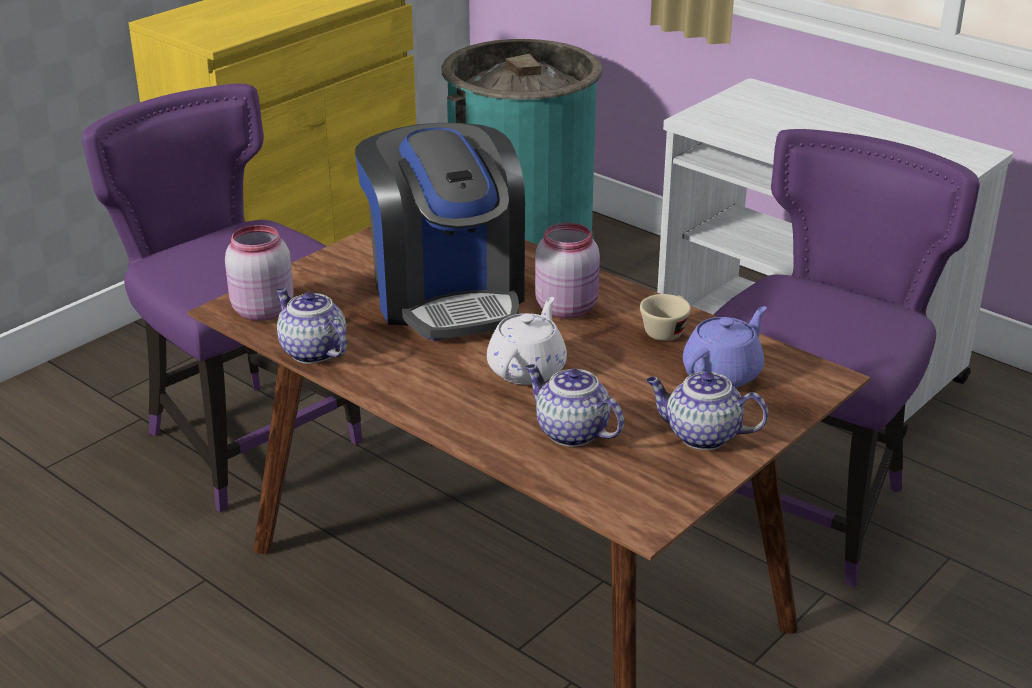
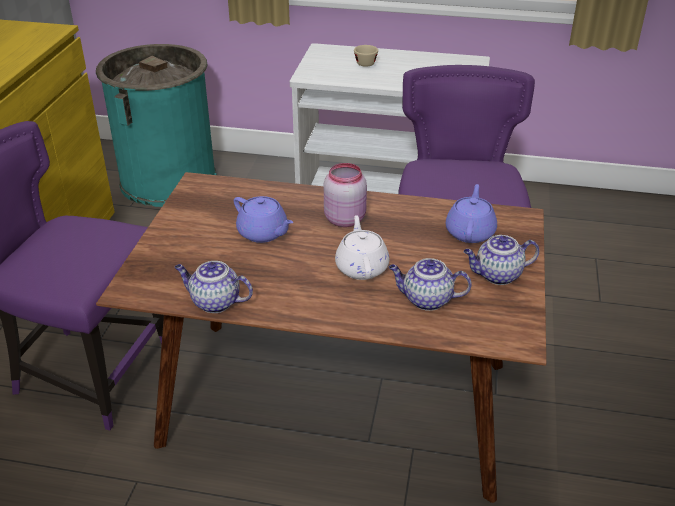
camera: 30 degrees left, 5 degrees up
pink jar [225,225,294,321] -> none
coffee machine [355,123,525,340] -> purple teapot [234,196,293,243]
beige cup [640,294,691,341] -> beige cup moved to [354,45,378,67]

